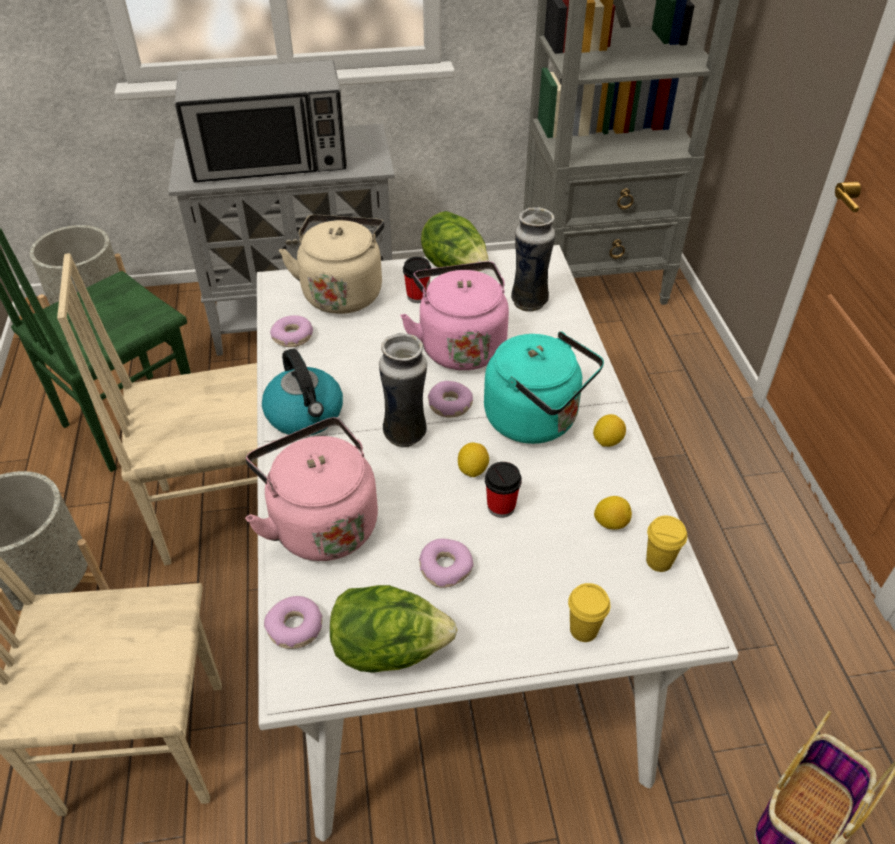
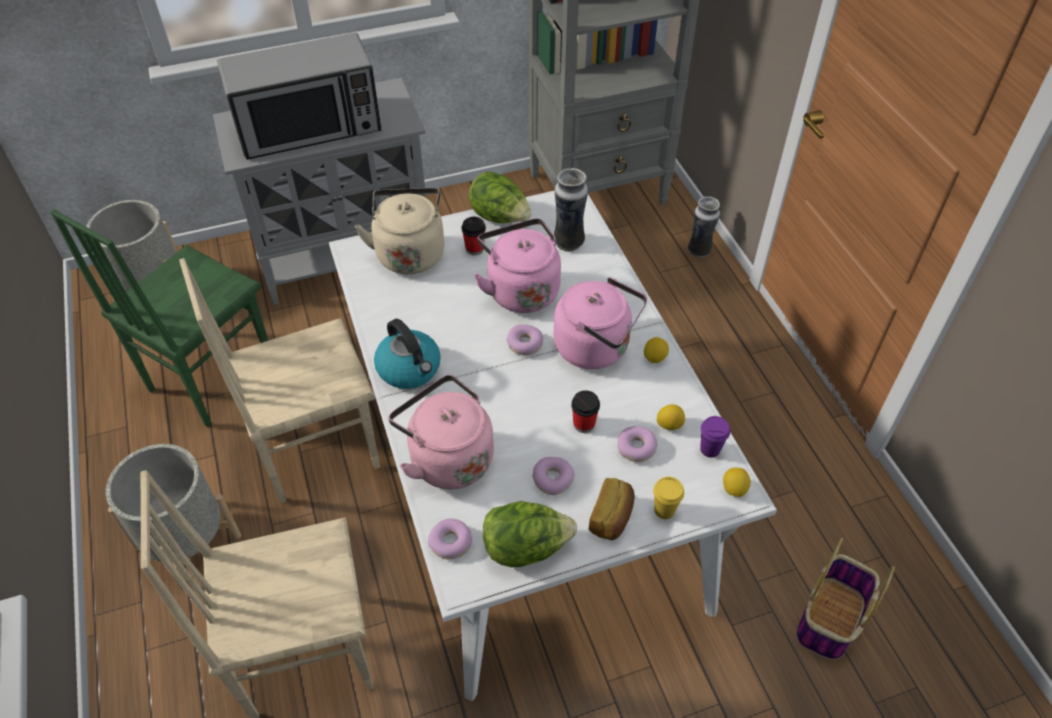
camera: 10 degrees left, 5 degrees up
donut [270,315,313,347] -> donut moved to [618,426,658,462]
vase [379,333,427,447] -> vase moved to [688,197,720,258]
lemon [458,443,489,477] -> lemon moved to [723,468,751,497]
turquoise kettle [484,331,604,444] -> pink kettle [554,277,647,369]
yellow cup [646,516,687,572] -> purple cup [700,416,730,458]
none -> bread [589,478,635,540]

